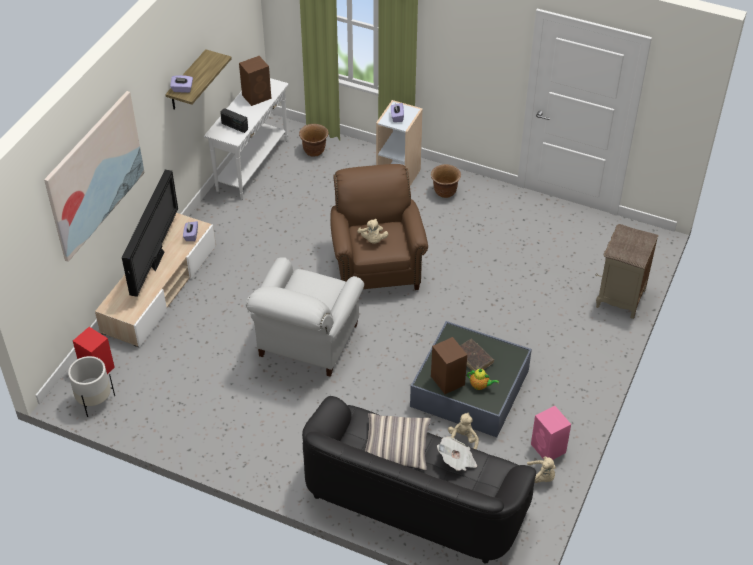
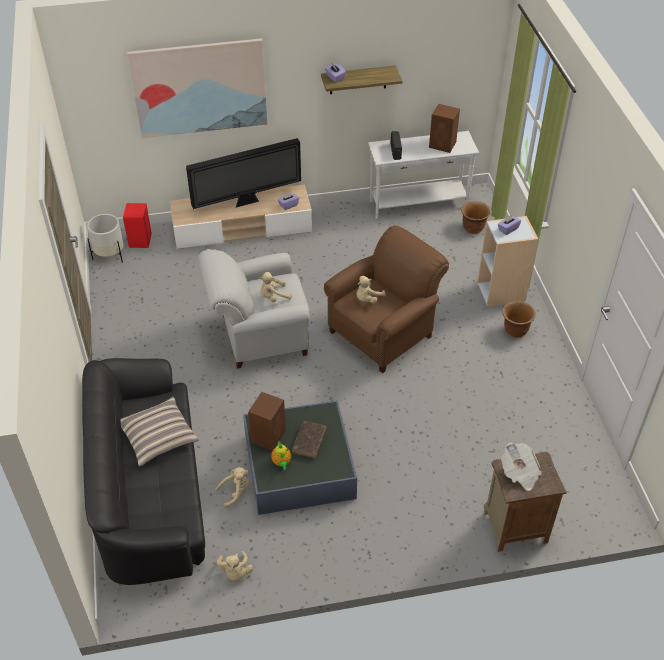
camera: 55 degrees right, 0 degrees up
newspaper [437,437,477,471] -> newspaper moved to [501,442,542,491]
pink speaker [531,406,571,460] -> none
none -> beige plush toy [260,272,292,302]

